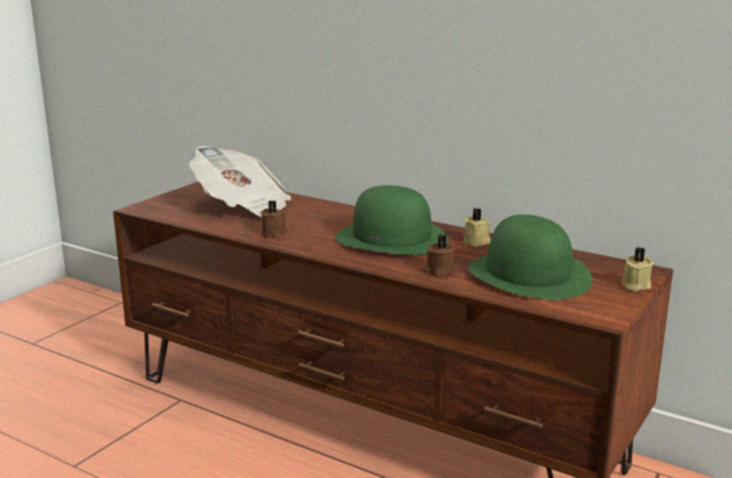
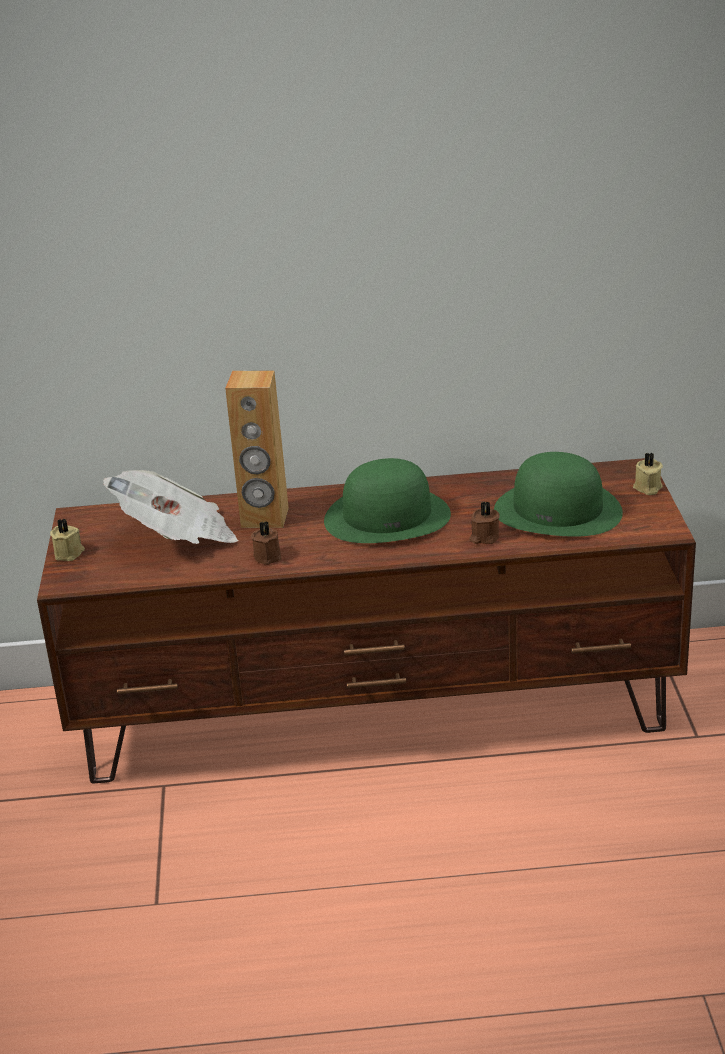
camera: 35 degrees left, 10 degrees up
beige candle [463,208,491,247] -> beige candle moved to [50,518,85,561]
none -> brown speaker [225,370,289,528]

